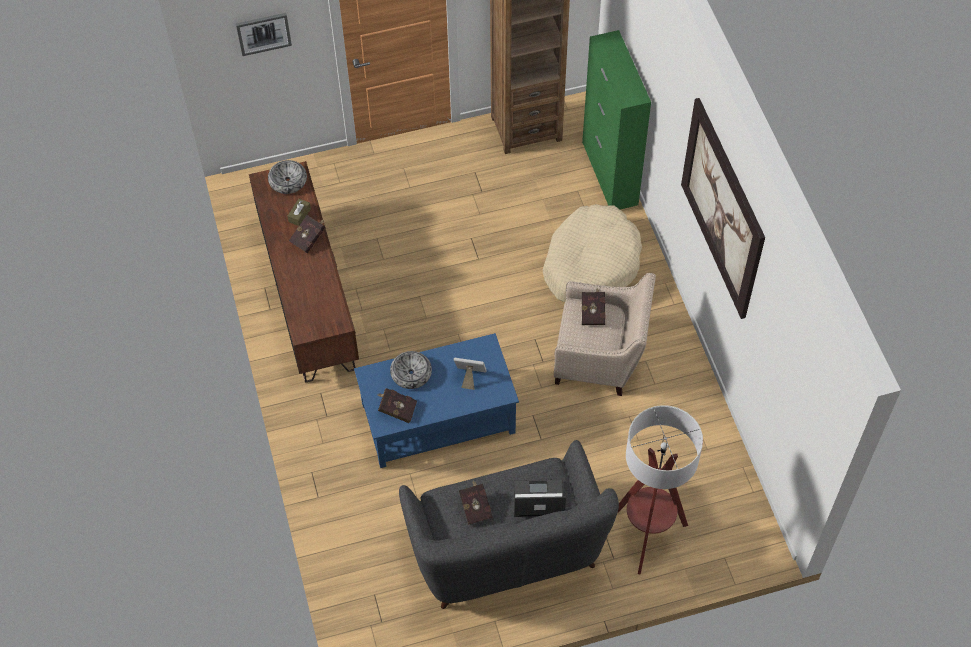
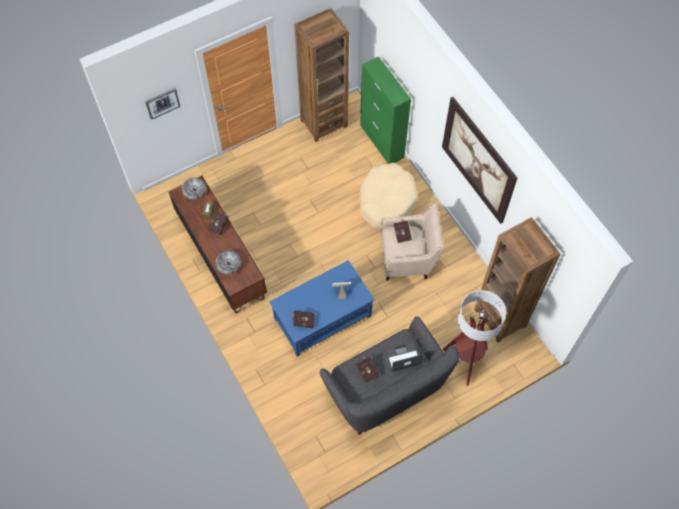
camera: 15 degrees left, 5 degrees up
bowl [390,351,432,389] -> bowl moved to [216,251,241,274]
none -> brown bookcase [474,217,560,343]

